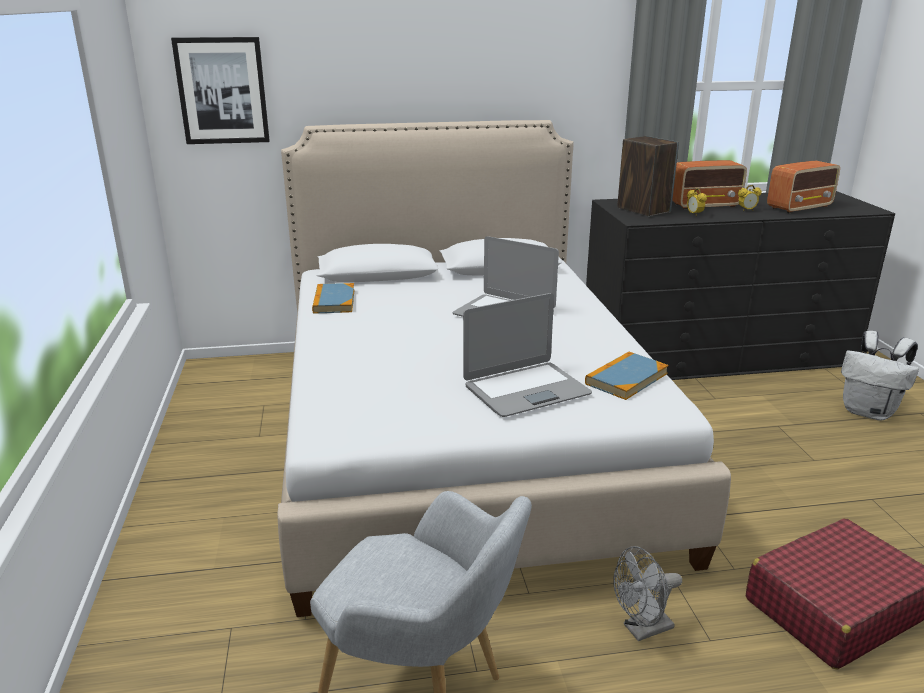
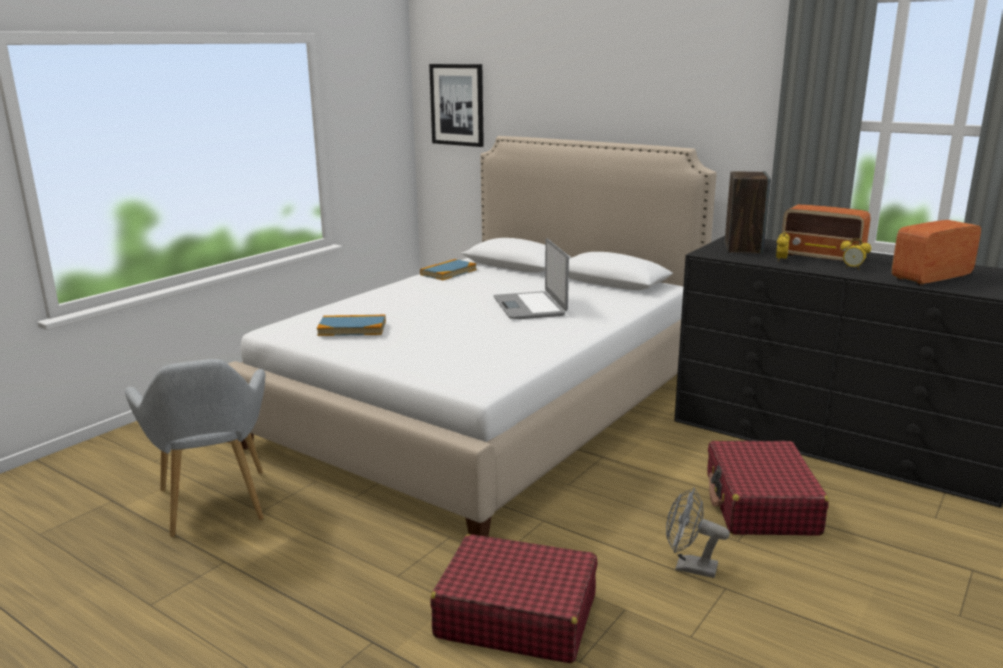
camera: 45 degrees right, 5 degrees down
laptop [463,293,592,417] -> none
book [585,352,668,400] -> book moved to [317,315,386,336]
grey fan [613,546,682,641] -> grey fan moved to [666,488,730,578]
radio [767,161,840,213] -> radio turned 135 degrees clockwise [892,220,981,286]
white backpack [841,331,919,421] -> none
none -> red suitcase [707,441,829,536]

